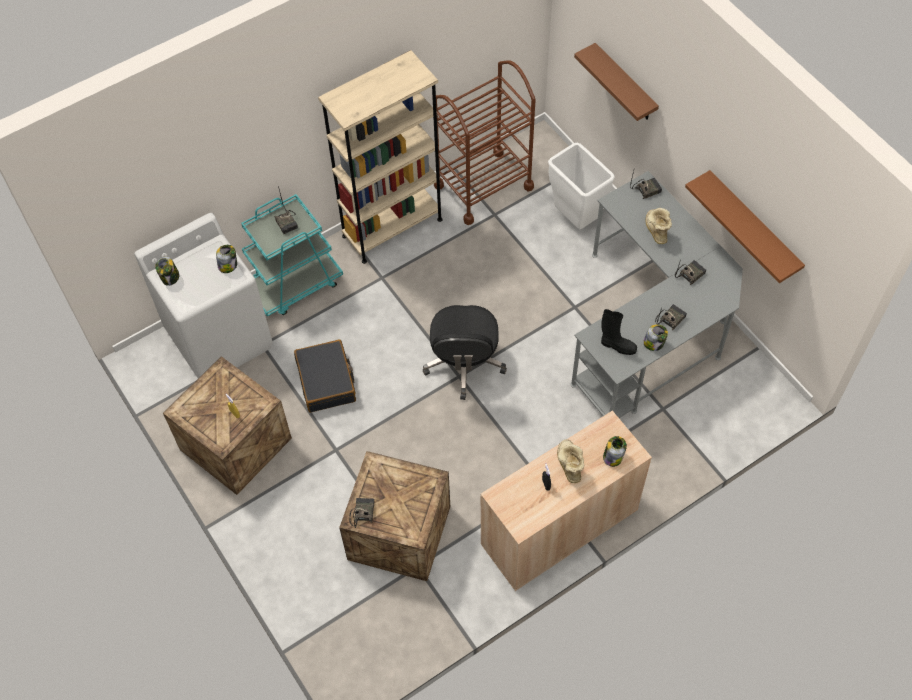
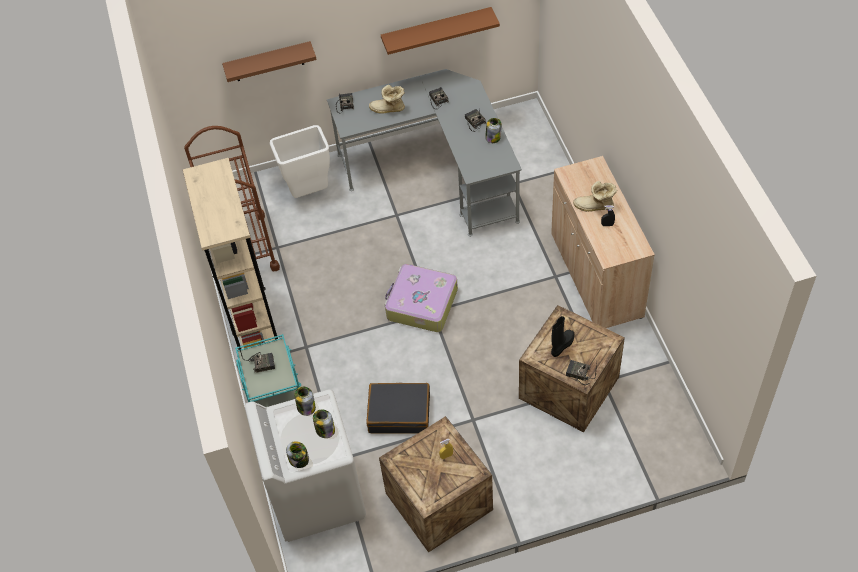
camera: 70 degrees left, 5 degrees down
black office chair [423,305,507,400] -> suitcase [385,264,458,332]
black boot [601,309,637,355] -> black boot moved to [551,316,575,357]
jar [603,436,627,467] -> jar moved to [313,409,335,438]

